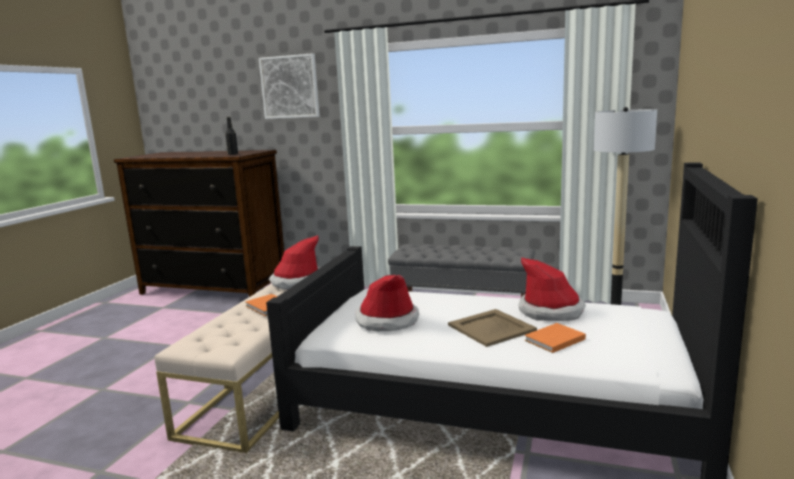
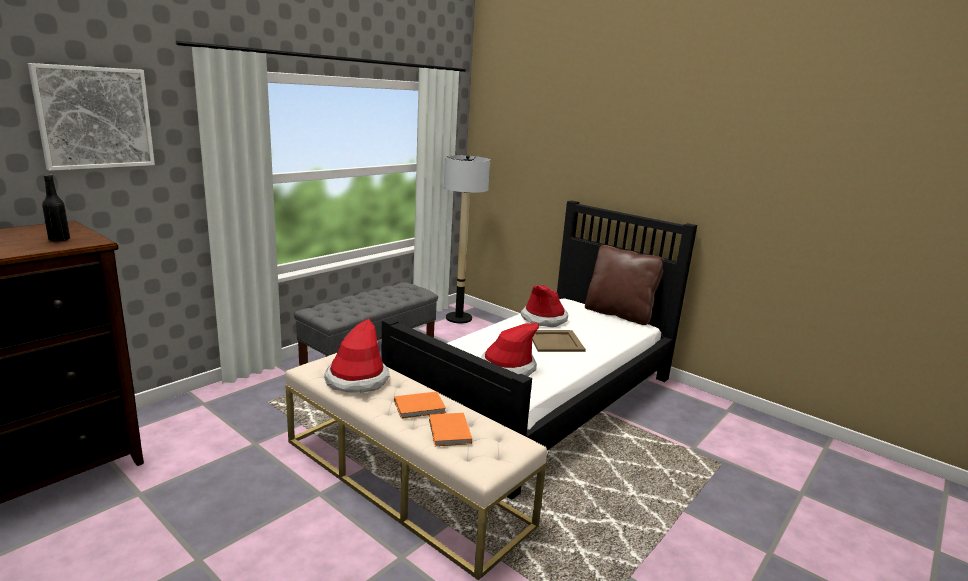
camera: 70 degrees left, 5 degrees up
orange book [525,323,586,353] -> orange book moved to [429,413,472,446]
none -> brown pillow [585,245,665,325]

